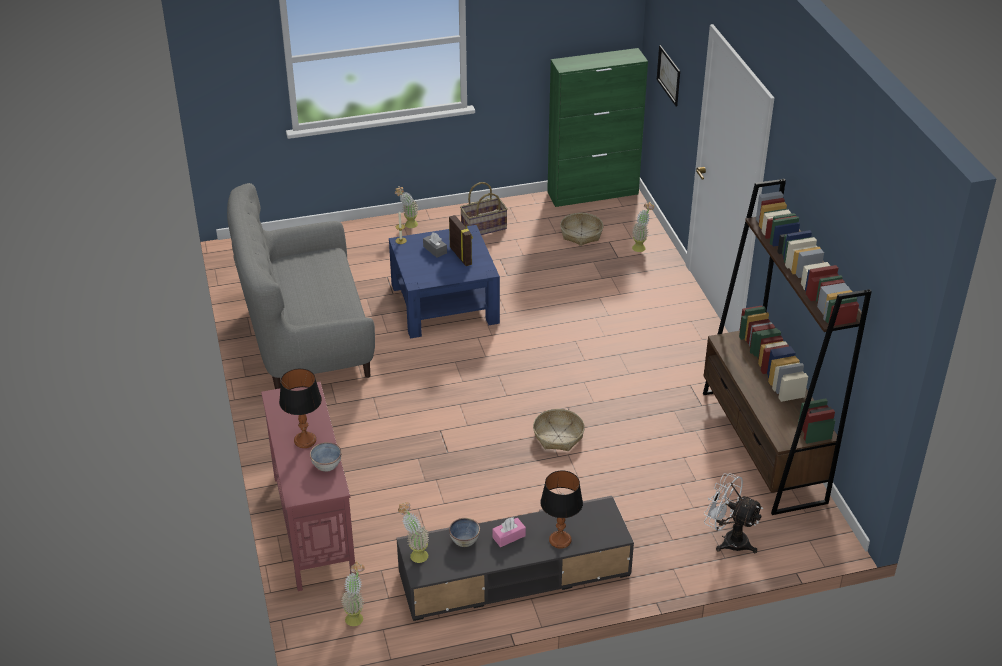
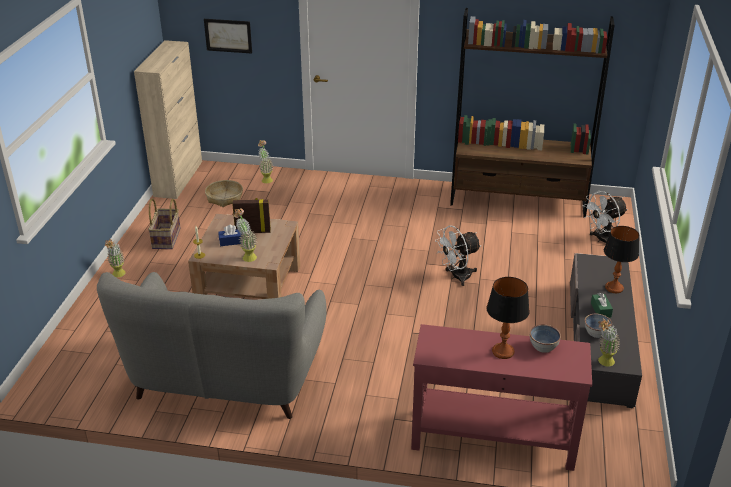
camera: 65 degrees left, 5 degrees down
potted plant [341,561,365,626] -> potted plant moved to [234,208,257,262]
blue coffee table [389,225,500,339] -> brown coffee table [188,214,300,299]
grey tissue box [423,232,447,258] -> blue tissue box [219,225,242,246]
pink tissue box [492,517,526,547] -> green tissue box [591,293,613,318]
basket [533,409,585,451] -> white fan [435,225,481,286]
green cabinet [547,48,648,207] -> beige cabinet [134,40,202,199]

